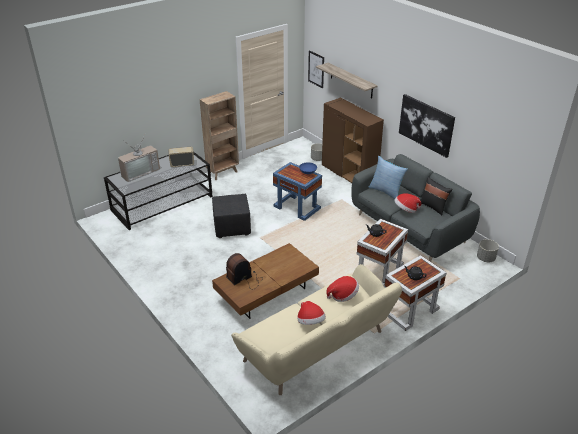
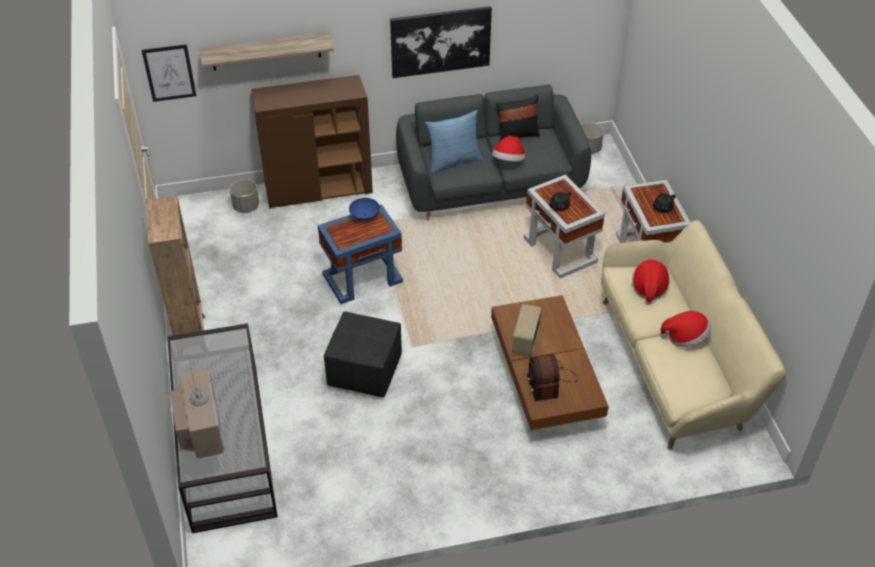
camera: 65 degrees left, 10 degrees up
radio [168,147,194,167] -> radio moved to [511,304,542,356]

